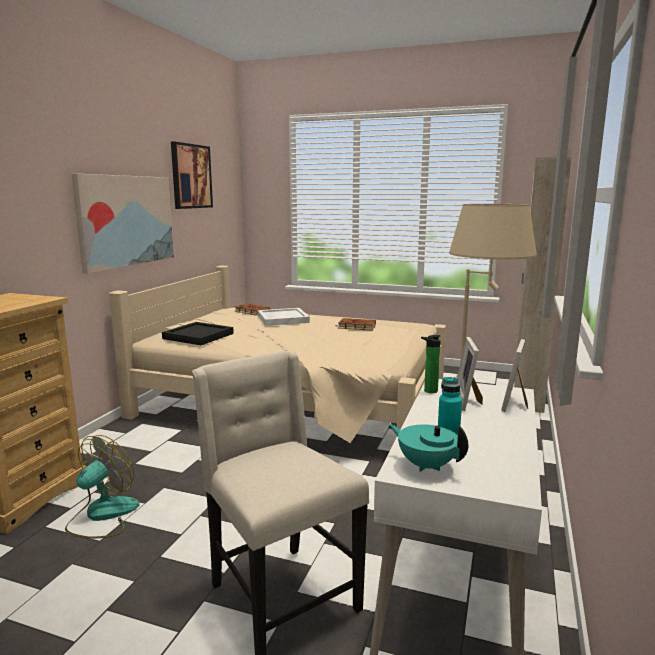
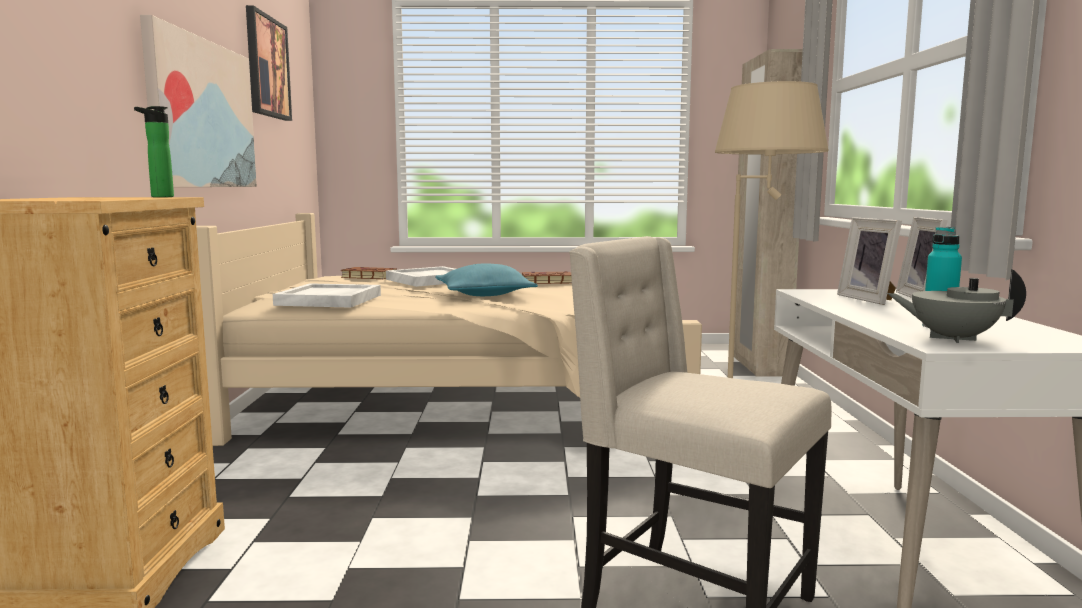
camera: 20 degrees left, 5 degrees down
fan [65,435,140,539] -> none
black tray [162,322,234,345] -> white tray [273,283,381,308]
turquoise teapot [389,424,468,472] -> grey teapot [887,269,1026,343]
bottle [421,335,441,393] -> bottle moved to [134,106,174,197]
none -> turquoise pillow [435,263,538,296]

